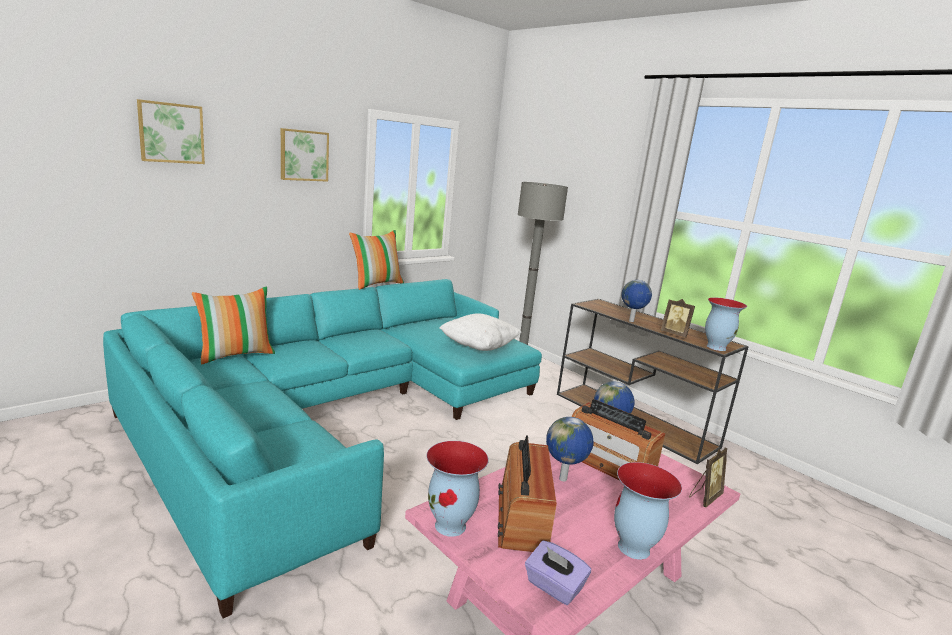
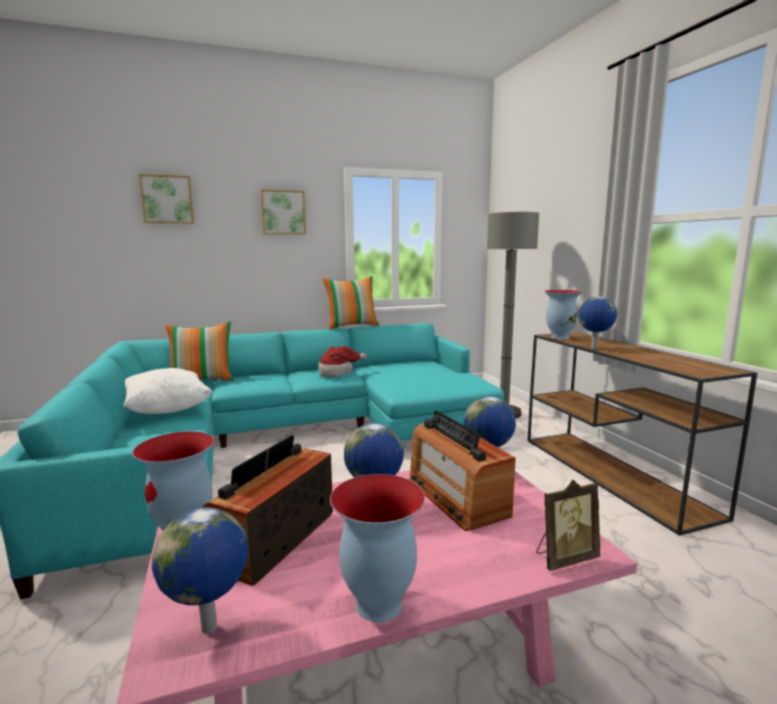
camera: 25 degrees right, 5 degrees down
white pillow [439,313,521,351] -> white pillow moved to [123,368,212,414]
purple tissue box [525,540,591,605] -> globe [152,508,248,634]
picture frame [661,299,695,338] -> none
vase [705,297,747,351] -> vase moved to [545,290,582,339]
none -> hat [318,346,367,377]

